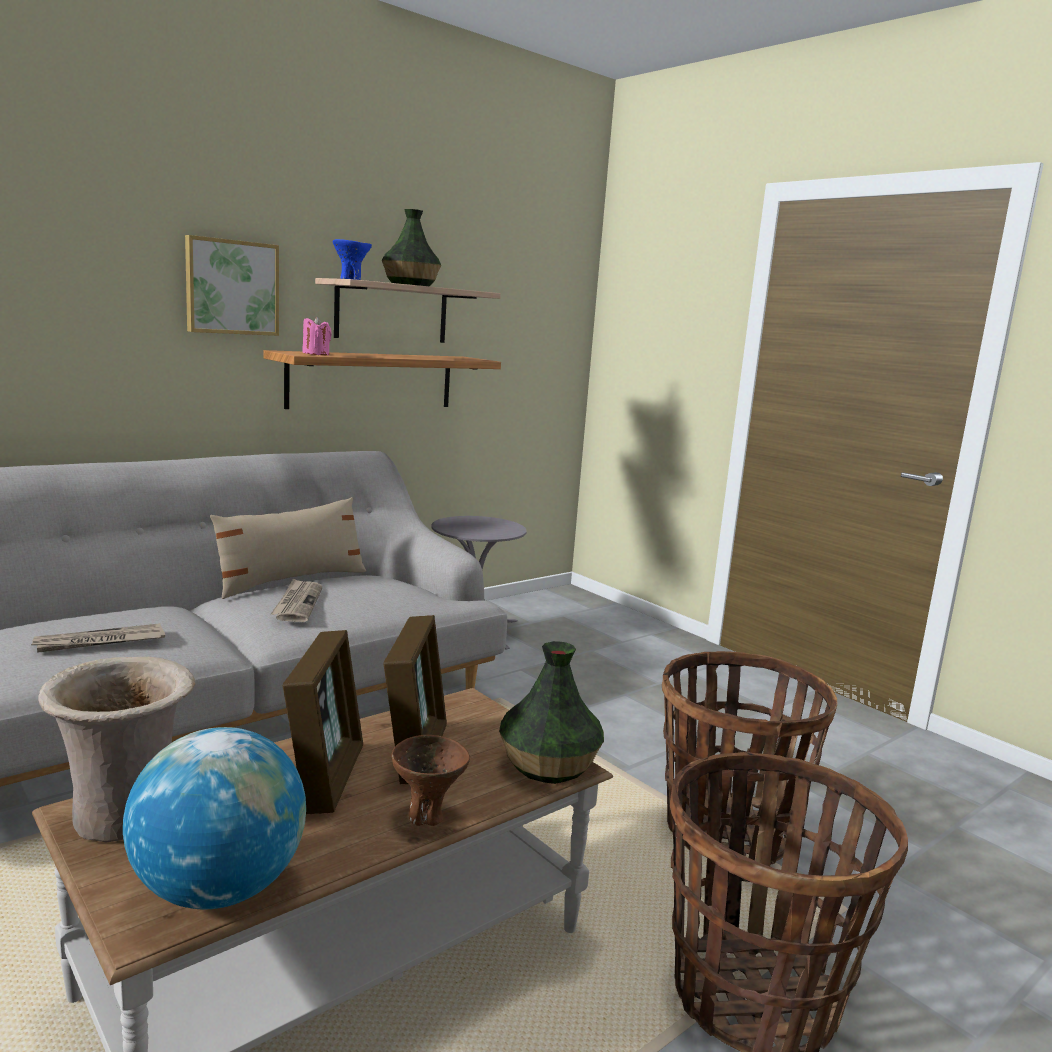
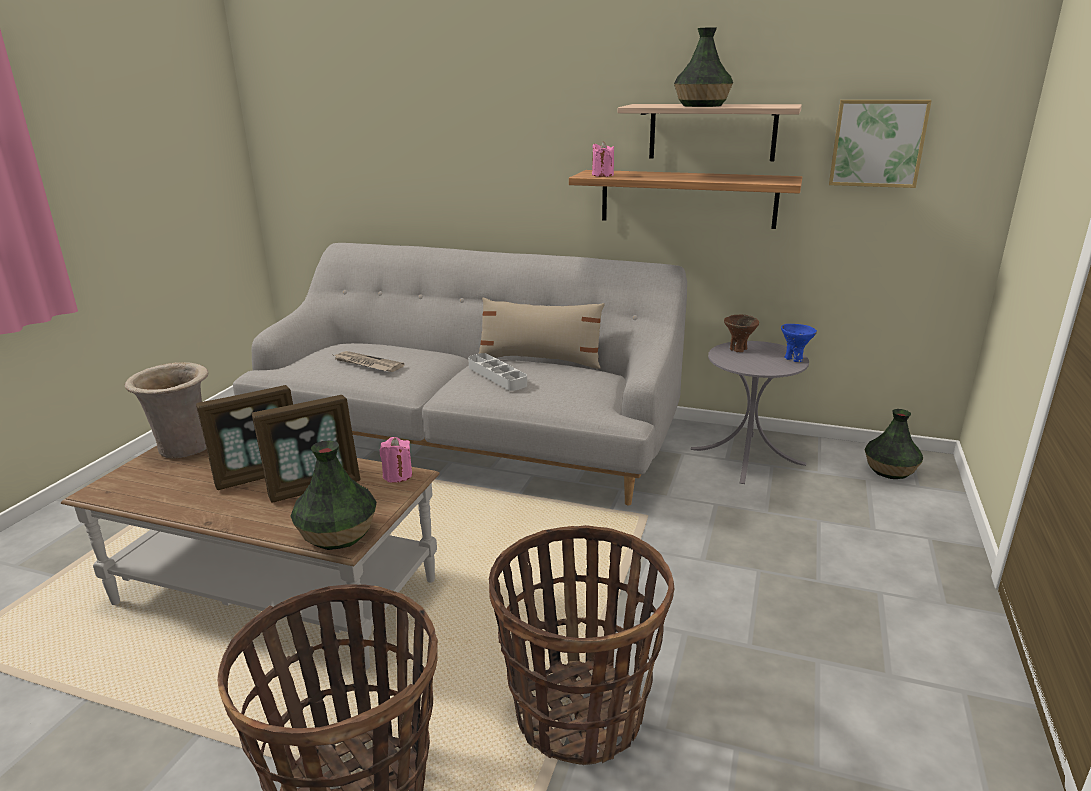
camera: 60 degrees right, 10 degrees up
globe [123,727,306,909] -> none
picture [185,235,279,336] -> picture moved to [829,100,932,188]
newspaper [271,578,323,622] -> grey tray [468,353,527,391]
blue bowl [333,239,372,280] -> blue bowl moved to [781,324,817,362]
brown bowl [392,735,470,826] -> brown bowl moved to [724,314,759,352]
none -> pink candle [380,437,412,483]
none -> vase [865,409,923,479]

